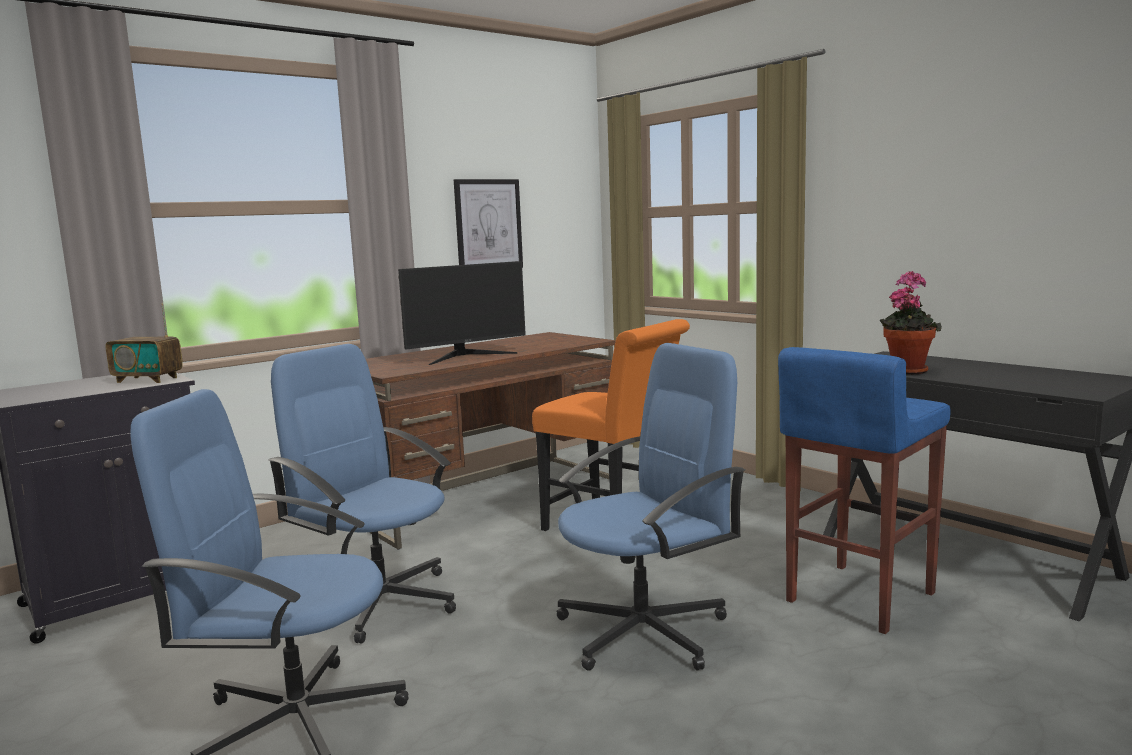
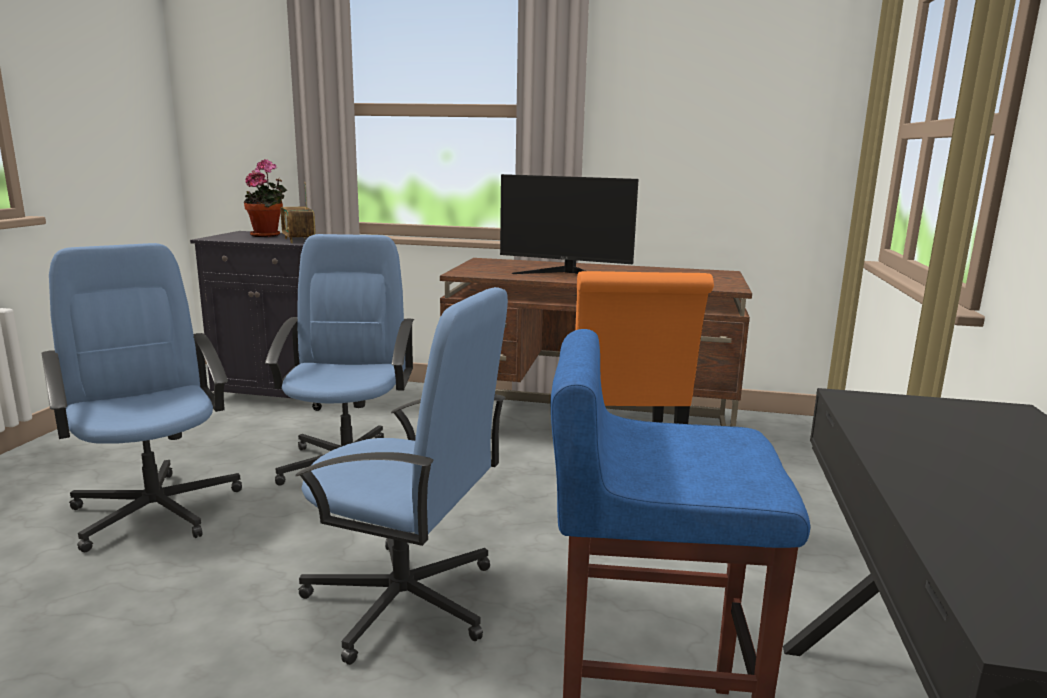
camera: 50 degrees right, 5 degrees up
picture [454,179,523,267] -> none
potted plant [880,271,942,374] -> potted plant moved to [244,159,287,237]

